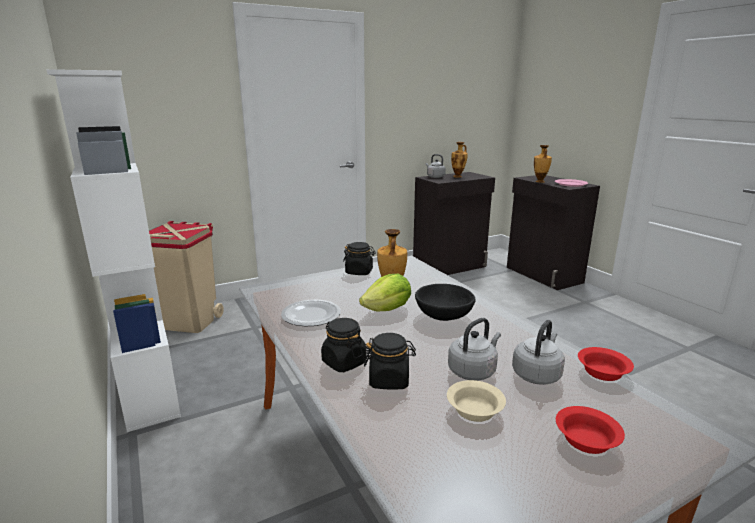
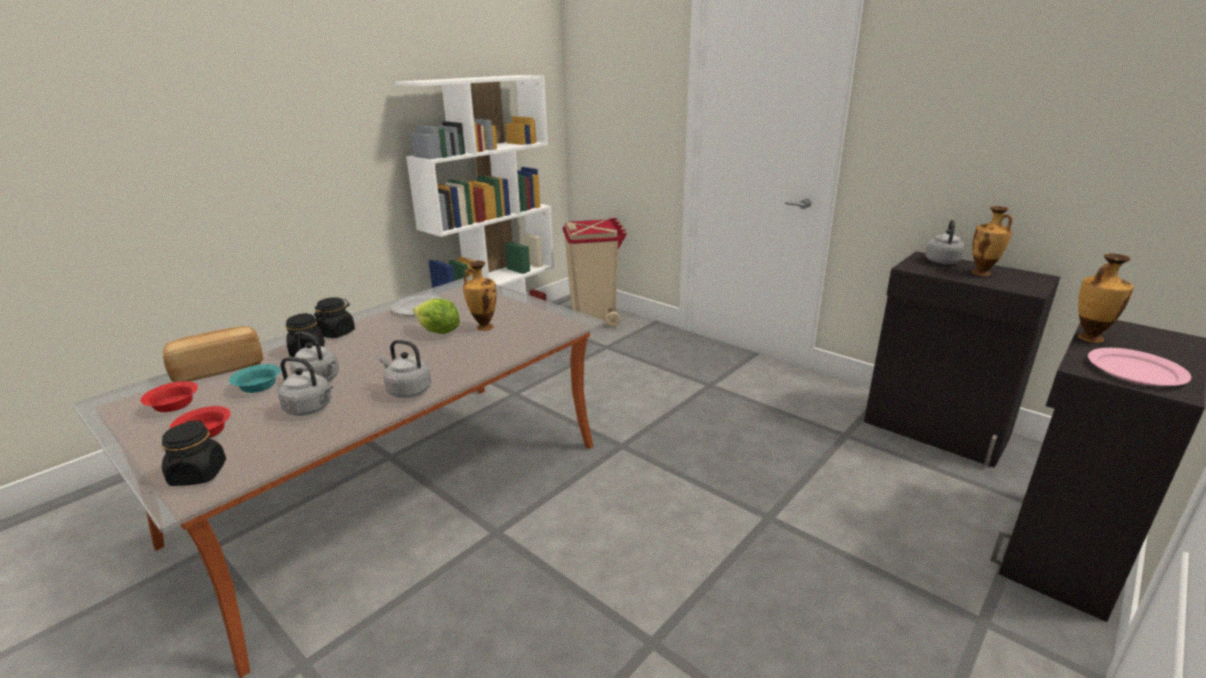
camera: 70 degrees right, 5 degrees up
black jar [343,242,376,275] -> black jar moved to [162,420,226,486]
black bowl [415,284,476,321] -> none
beige bowl [447,380,506,422] -> turquoise bowl [229,364,281,393]
red bowl [578,347,634,381] -> red bowl moved to [141,381,198,412]
none -> bread [163,326,263,382]
none -> grey kettle [380,340,432,398]

